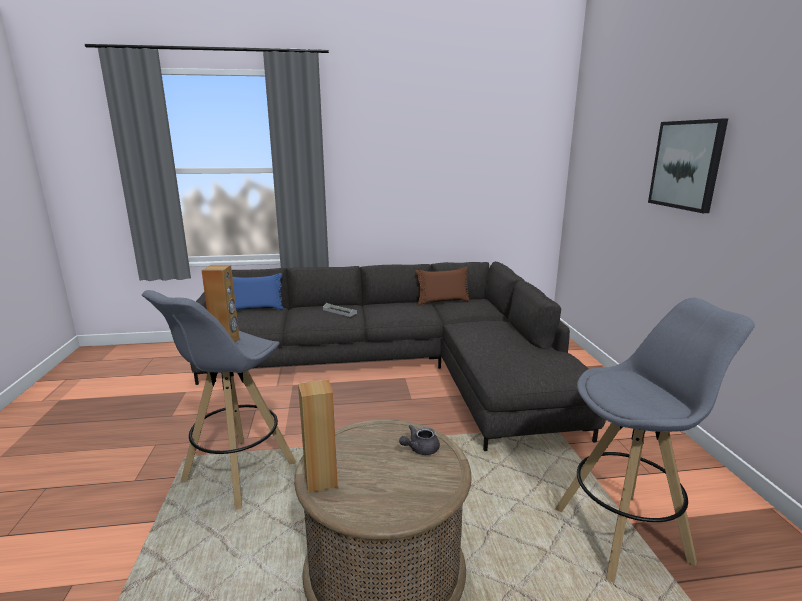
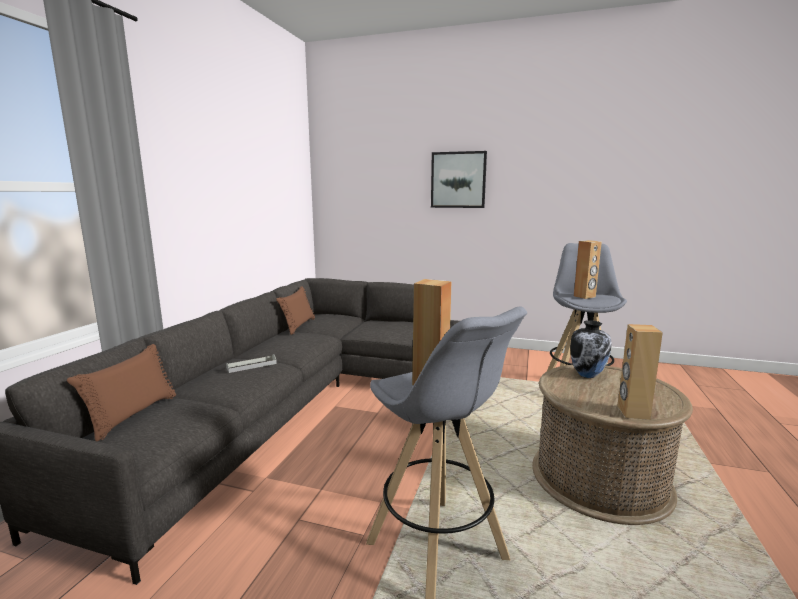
camera: 65 degrees left, 5 degrees down
blue pillow [233,273,283,310] -> brown pillow [67,344,176,442]
grey teapot [399,425,440,455] -> vase [570,320,612,378]
none -> brown speaker [574,240,602,299]

